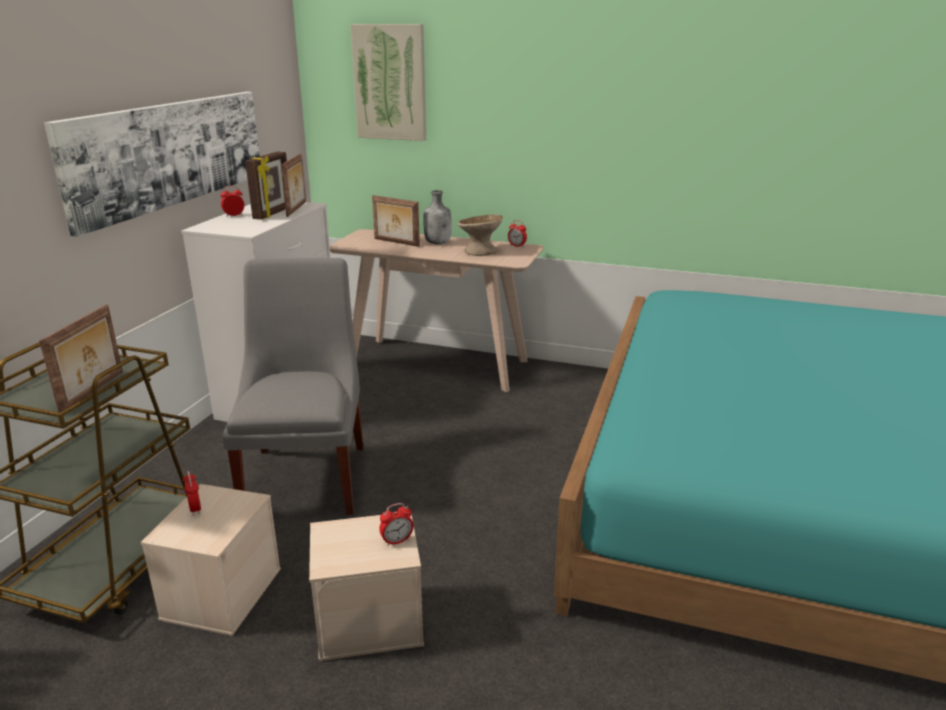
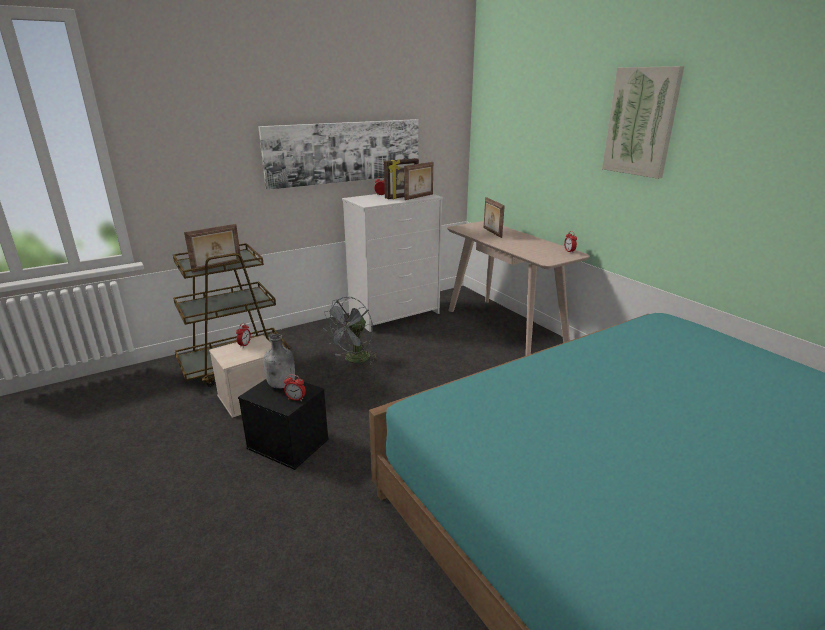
camera: 40 degrees right, 0 degrees up
grey chair [222,258,364,515] -> grey fan [323,296,377,365]
beige storage box [309,514,424,661] -> black storage box [238,379,329,470]
picture [351,24,426,141] -> picture moved to [602,66,684,179]
grey bottle [423,190,452,244] -> grey bottle moved to [263,334,295,389]
beige bowl [458,214,503,256] -> none

